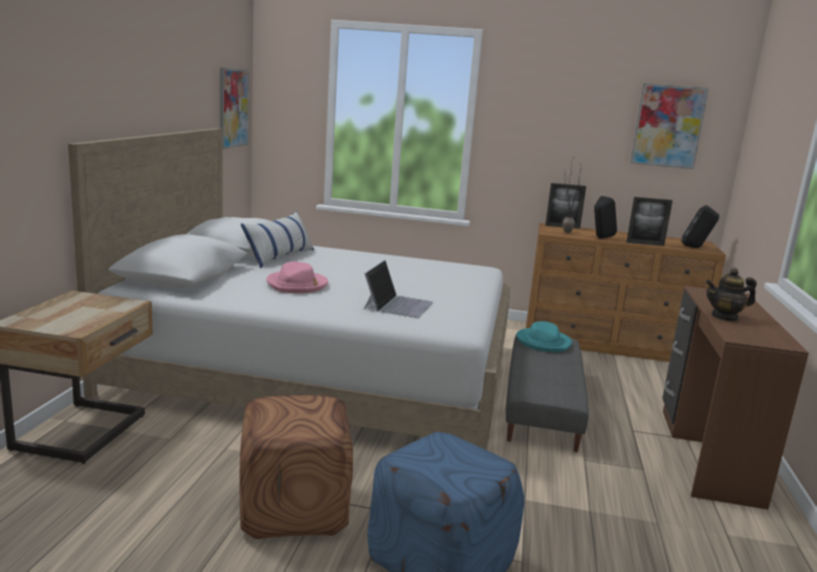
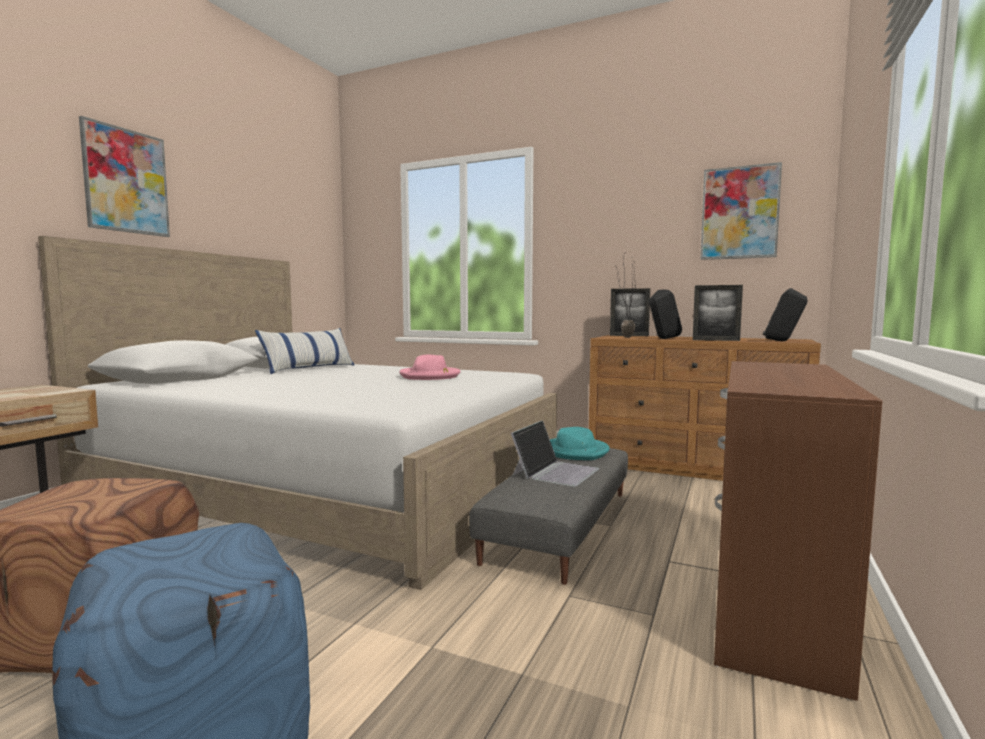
camera: 15 degrees right, 10 degrees down
picture [220,68,249,149] -> picture moved to [79,116,170,237]
pink hat [267,262,328,293] -> pink hat moved to [399,354,461,380]
laptop [364,260,434,318] -> laptop moved to [511,420,599,487]
teapot [706,268,757,321] -> none

